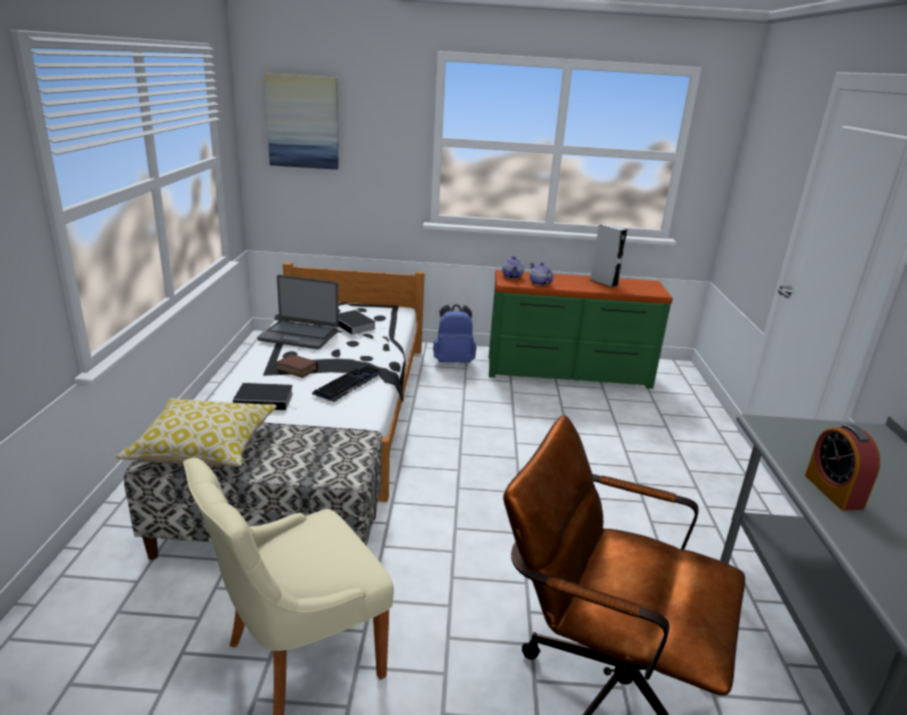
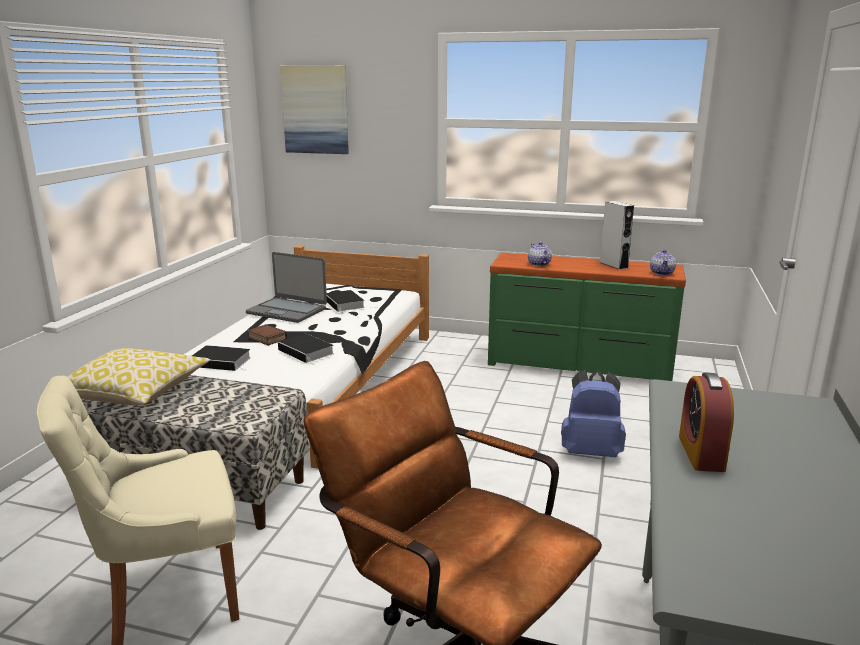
camera: 15 degrees right, 5 degrees down
keyboard [312,364,383,402] -> book [278,334,334,365]
blue backpack [433,304,476,363] -> blue backpack moved to [561,370,626,457]
teapot [502,256,524,279] -> teapot moved to [650,250,676,276]

